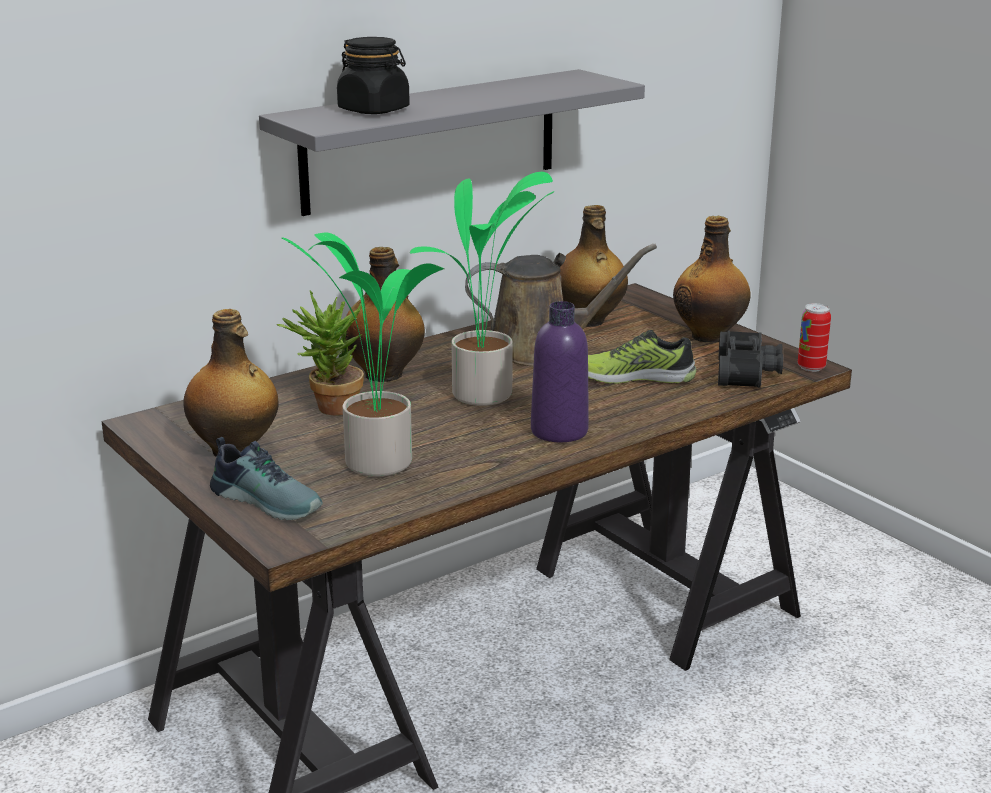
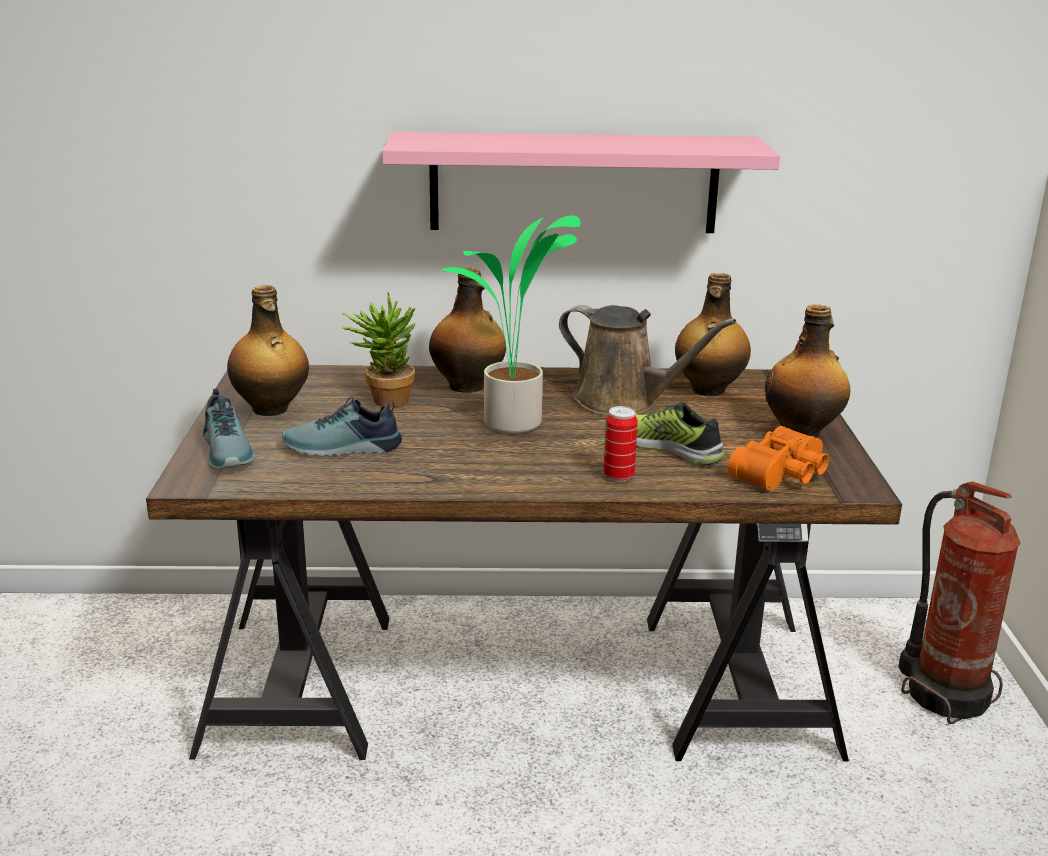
camera: 35 degrees right, 0 degrees up
grey shelf [259,69,645,216] -> pink shelf [382,132,780,233]
potted plant [282,233,444,477] -> shoe [282,397,402,456]
black jar [337,37,410,114] -> none
purple bottle [531,301,589,442] -> none
black binoculars [718,331,783,388] -> orange binoculars [728,426,829,491]
can [798,303,831,372] -> can moved to [603,406,638,482]
none -> fire extinguisher [898,481,1021,724]

